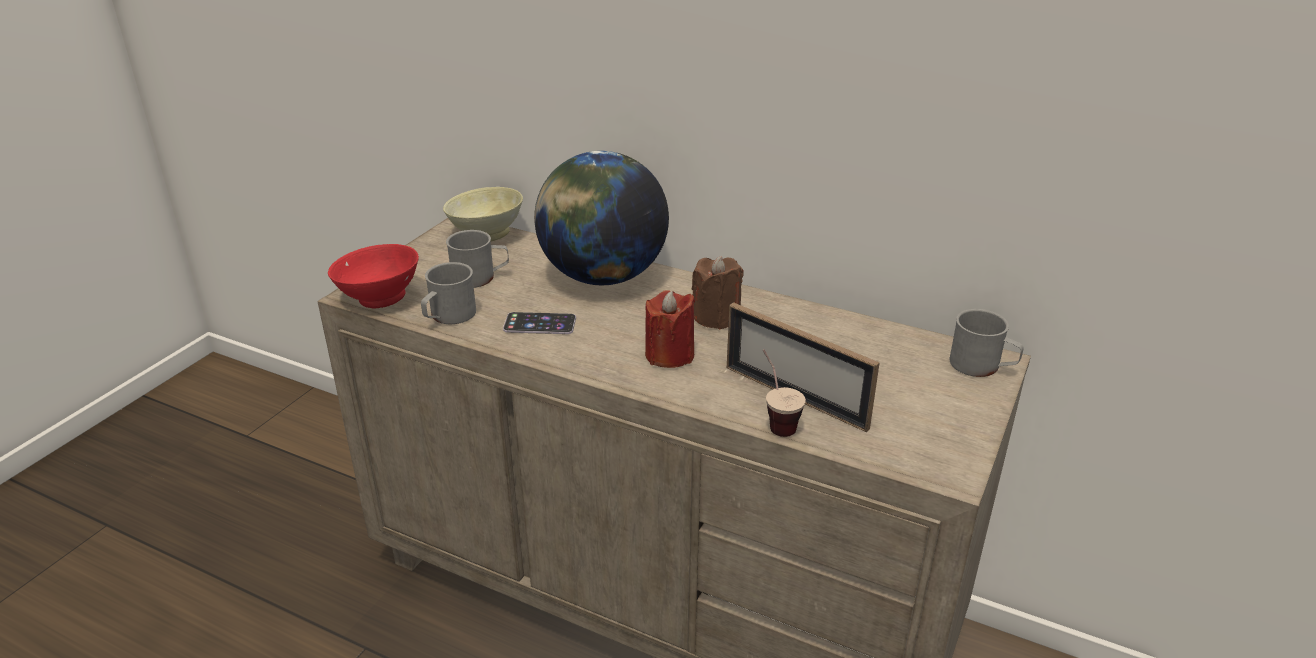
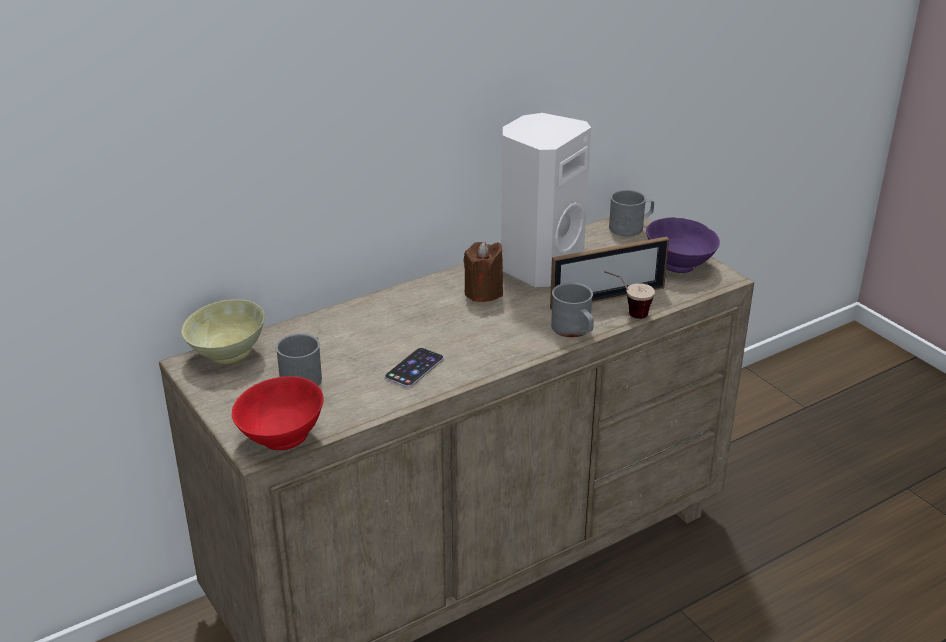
camera: 60 degrees left, 0 degrees up
grey mug [421,262,476,324] -> grey mug moved to [551,283,594,337]
globe [534,151,669,285] -> none
red candle [645,290,695,368] -> none
none -> white speaker [501,113,591,287]
none -> purple bowl [646,217,720,273]

